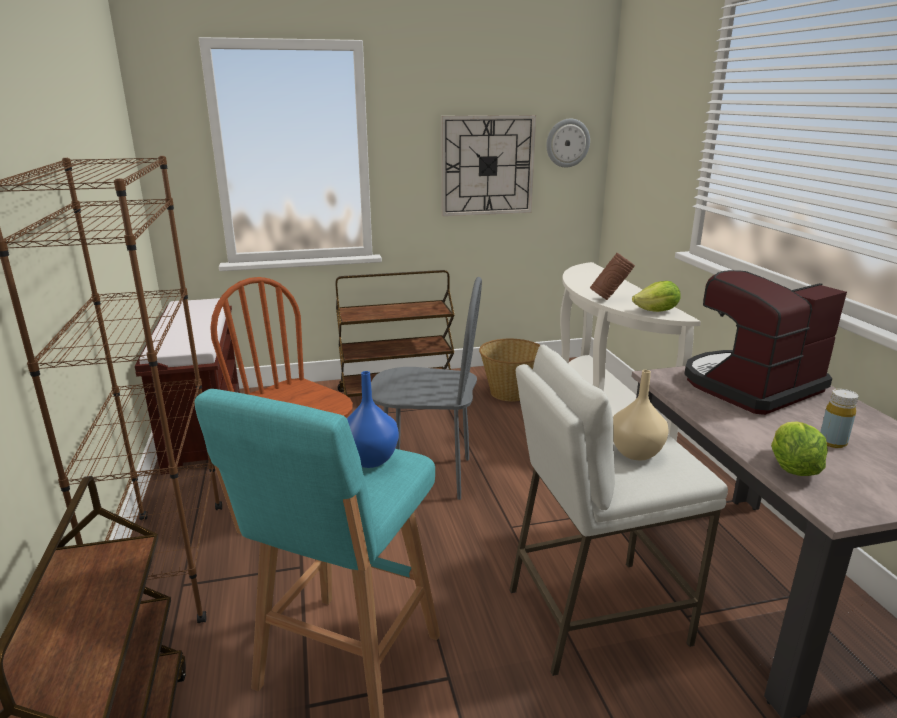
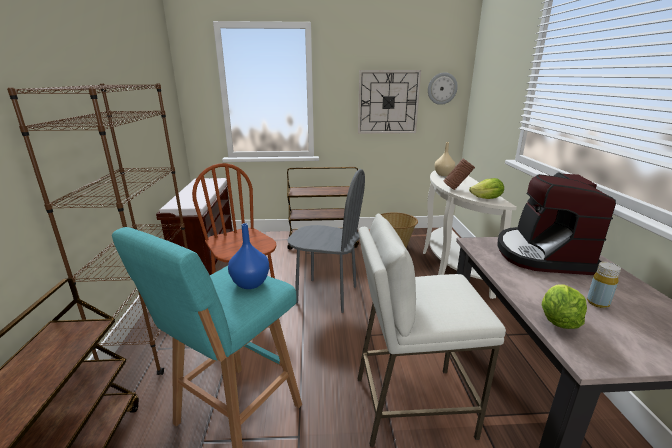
camera: 10 degrees right, 0 degrees up
beige vase [613,370,669,461] -> beige vase moved to [434,142,455,176]
coffee machine [684,270,847,415] -> coffee machine turned 60 degrees counterclockwise [498,172,616,275]

